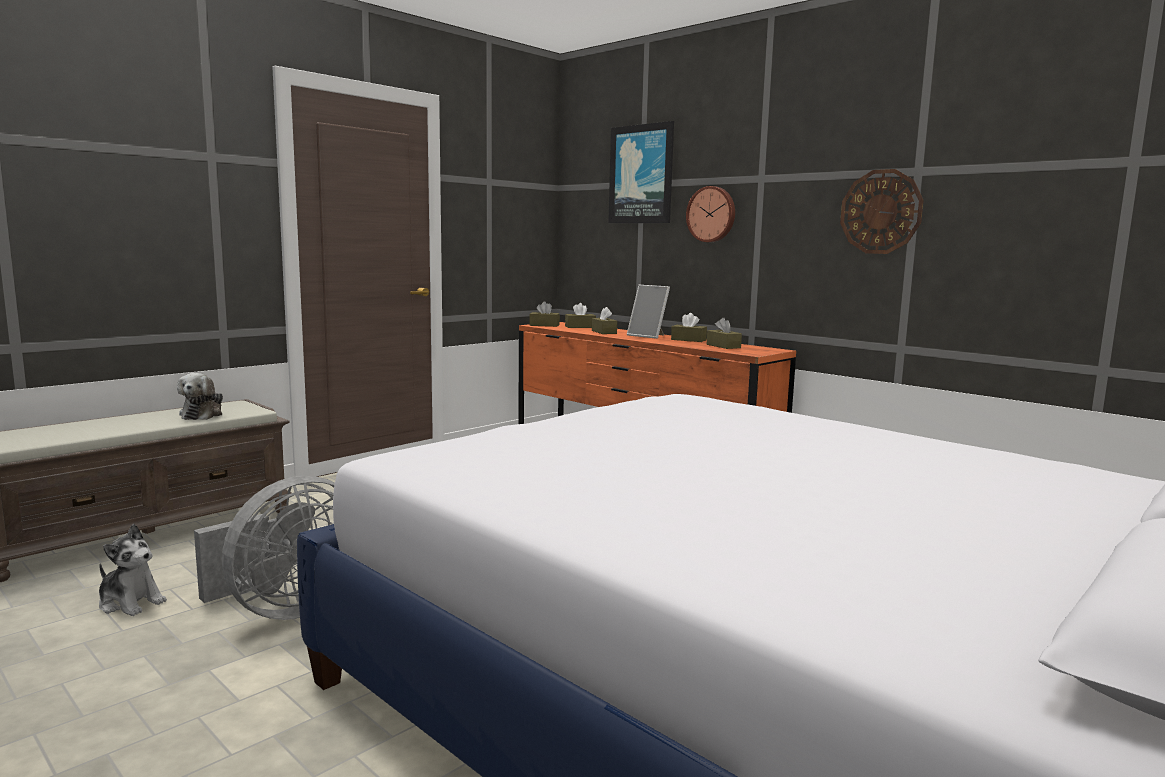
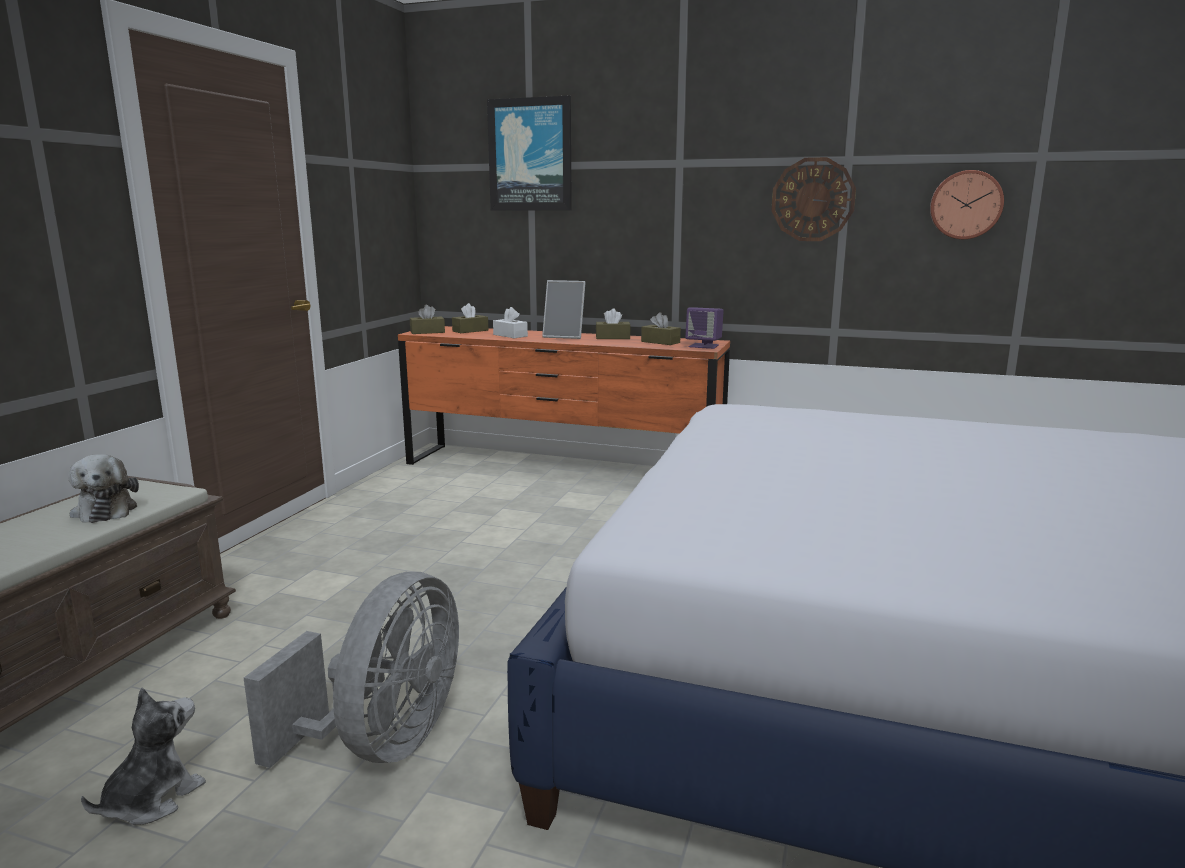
camera: 25 degrees left, 5 degrees up
plush toy [99,524,167,616] -> plush toy turned 60 degrees counterclockwise [81,688,206,825]
brown tissue box [592,307,617,334] -> white tissue box [493,307,528,338]
wall clock [686,186,735,242] -> wall clock moved to [930,170,1004,239]
none -> purple speaker [685,307,723,349]

